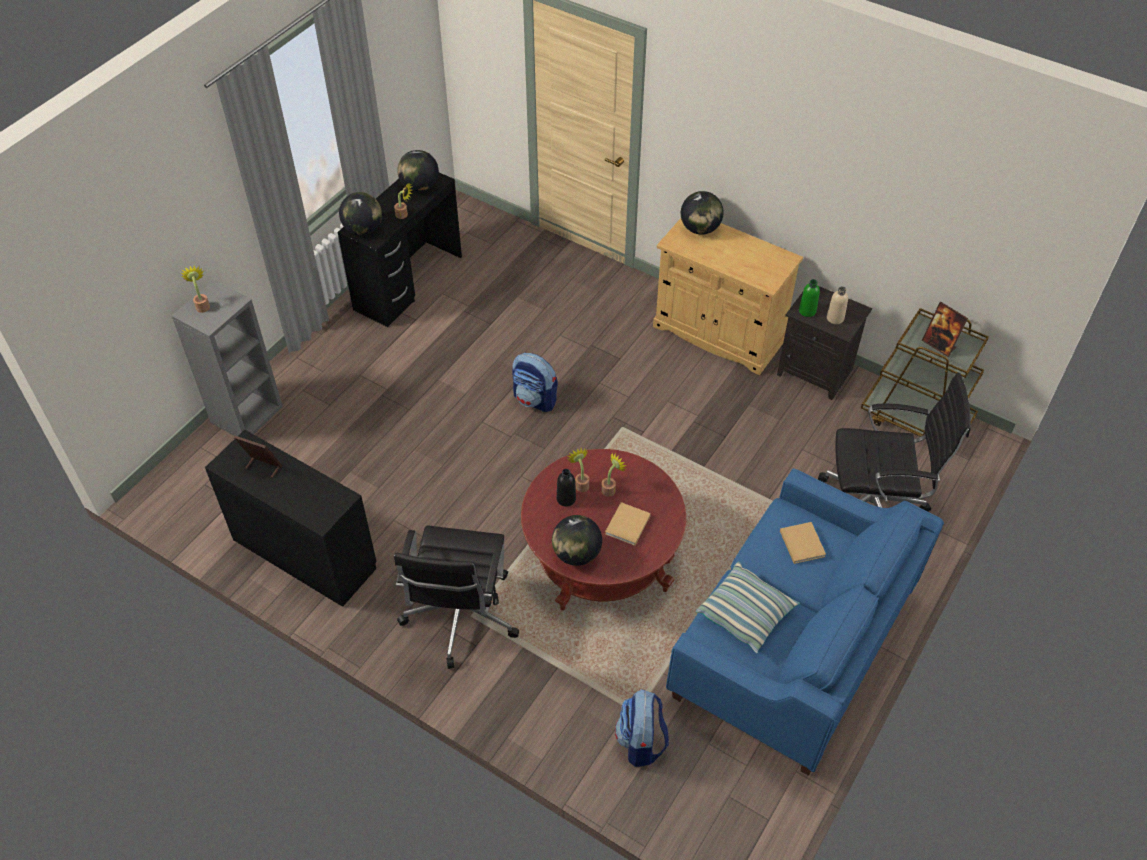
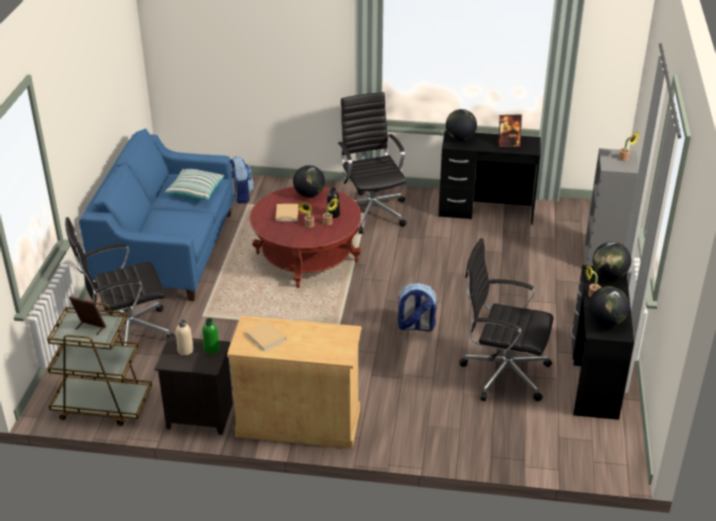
camera: 155 degrees right, 15 degrees down
globe [681,191,724,235] -> globe moved to [446,109,477,141]
beige book [780,522,826,564] -> beige book moved to [245,321,286,351]
none -> black office chair [459,238,553,401]

